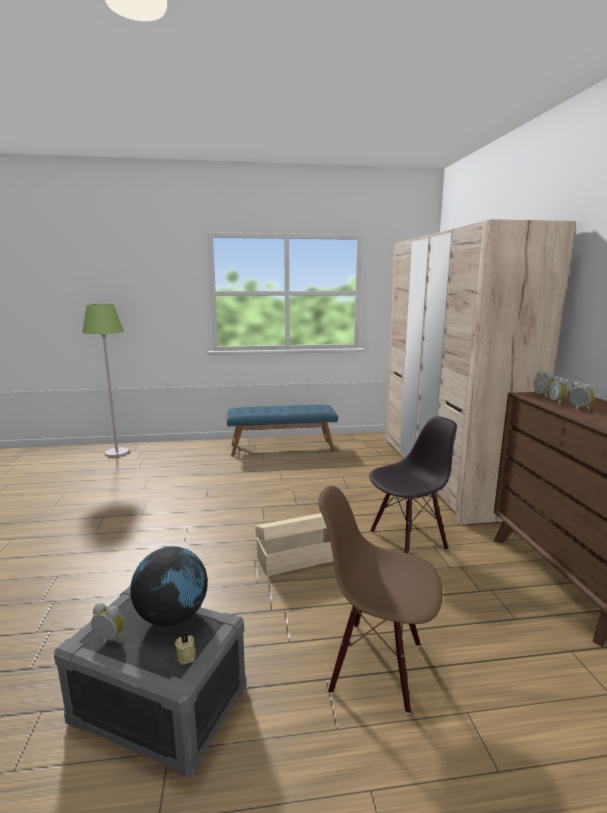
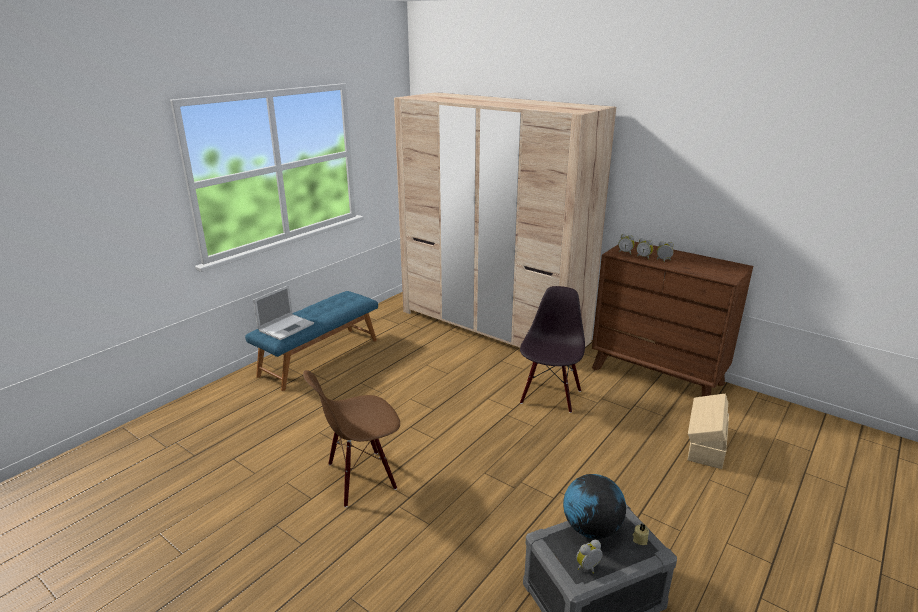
camera: 45 degrees left, 10 degrees up
green floor lamp [82,304,129,457] -> none
beige storage box [255,513,334,576] -> beige storage box moved to [688,394,729,469]
brown chair [318,485,443,714] -> brown chair moved to [303,370,400,508]
none -> laptop [253,285,314,340]

